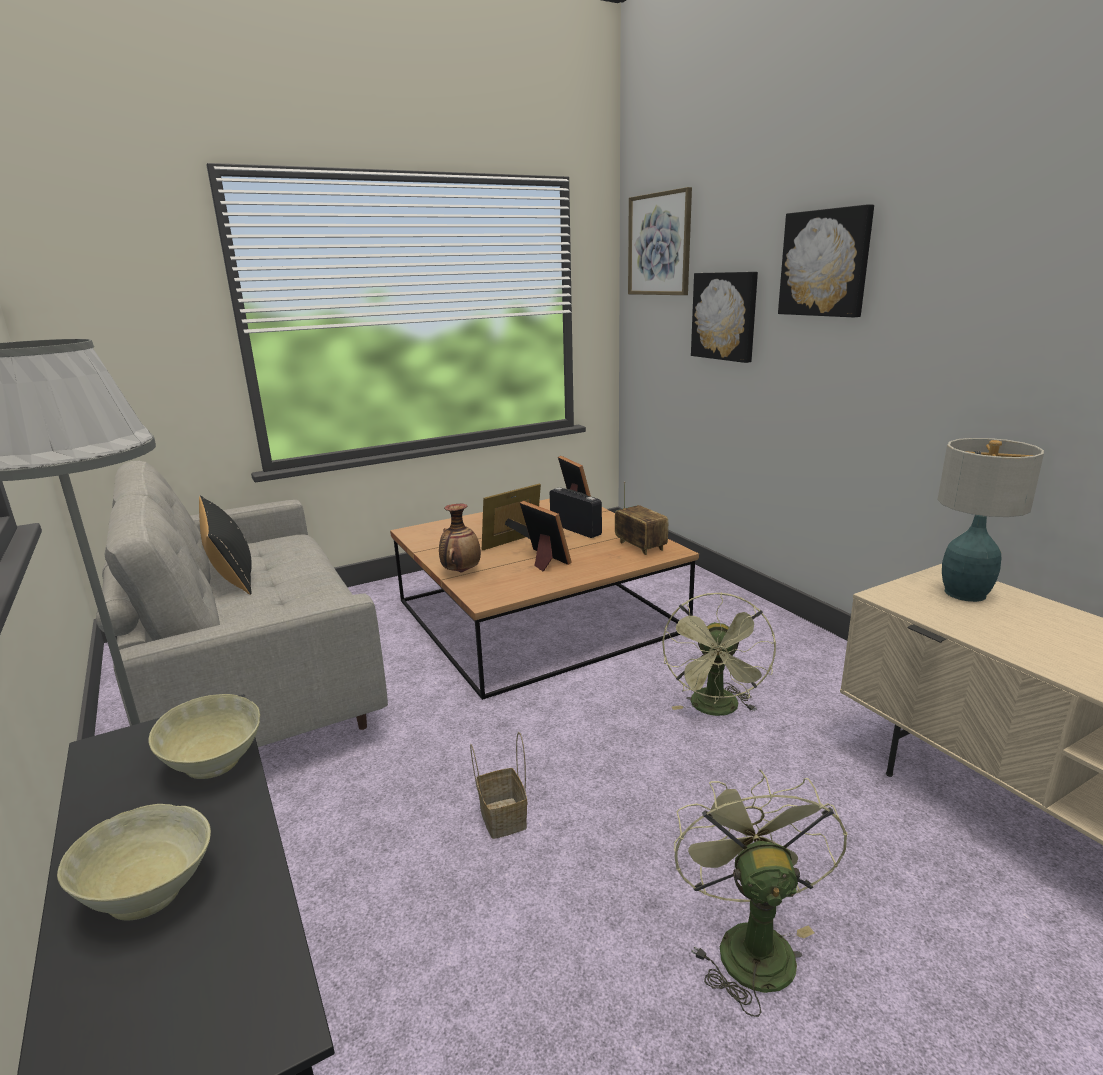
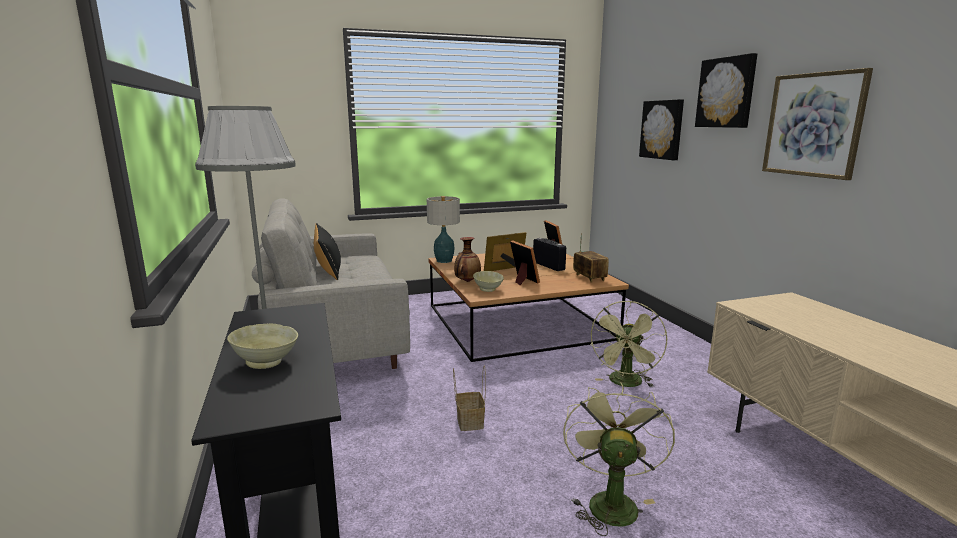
camera: 10 degrees right, 5 degrees down
beige bowl [148,694,260,779] -> beige bowl moved to [473,271,504,292]
picture [628,187,692,295] -> picture moved to [762,68,873,180]
table lamp [937,438,1044,602] -> table lamp moved to [427,196,460,263]

